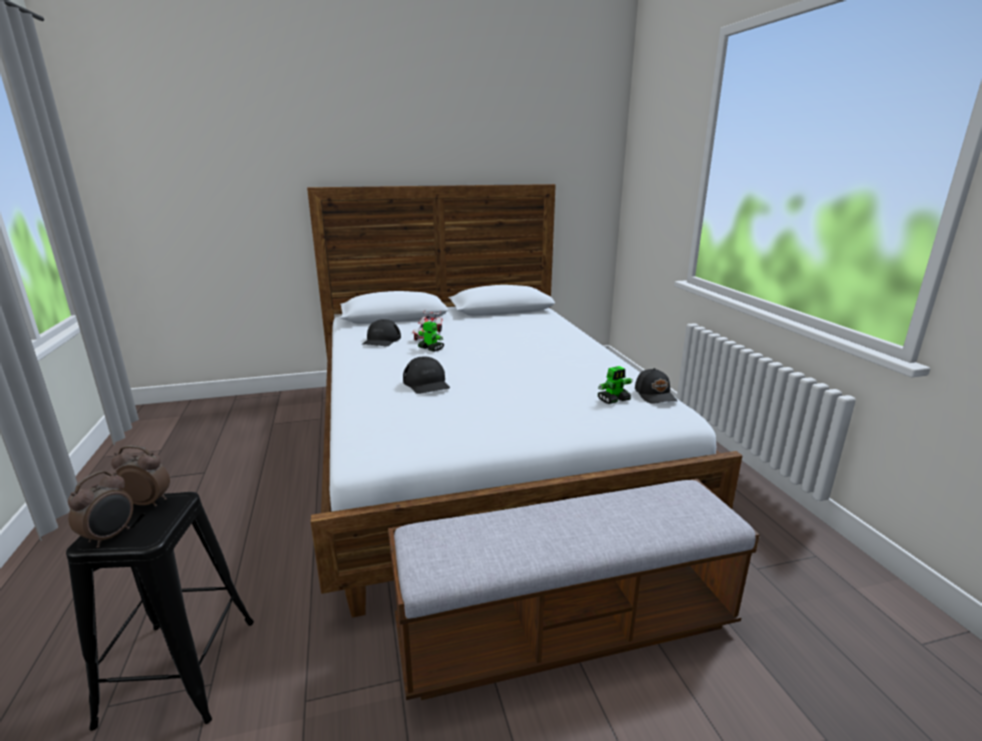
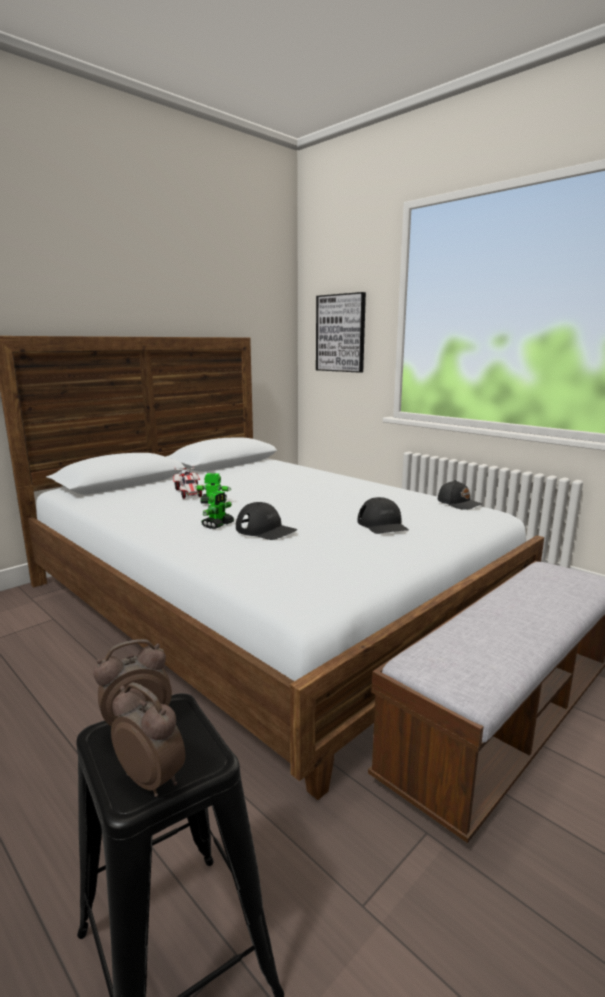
camera: 30 degrees left, 5 degrees down
alarm clock [68,471,133,548] -> alarm clock turned 45 degrees counterclockwise [111,682,185,797]
black cap [362,319,401,347] -> black cap moved to [358,497,409,534]
toy robot [598,366,633,404] -> toy robot moved to [202,491,234,529]
none -> picture [316,292,366,373]

